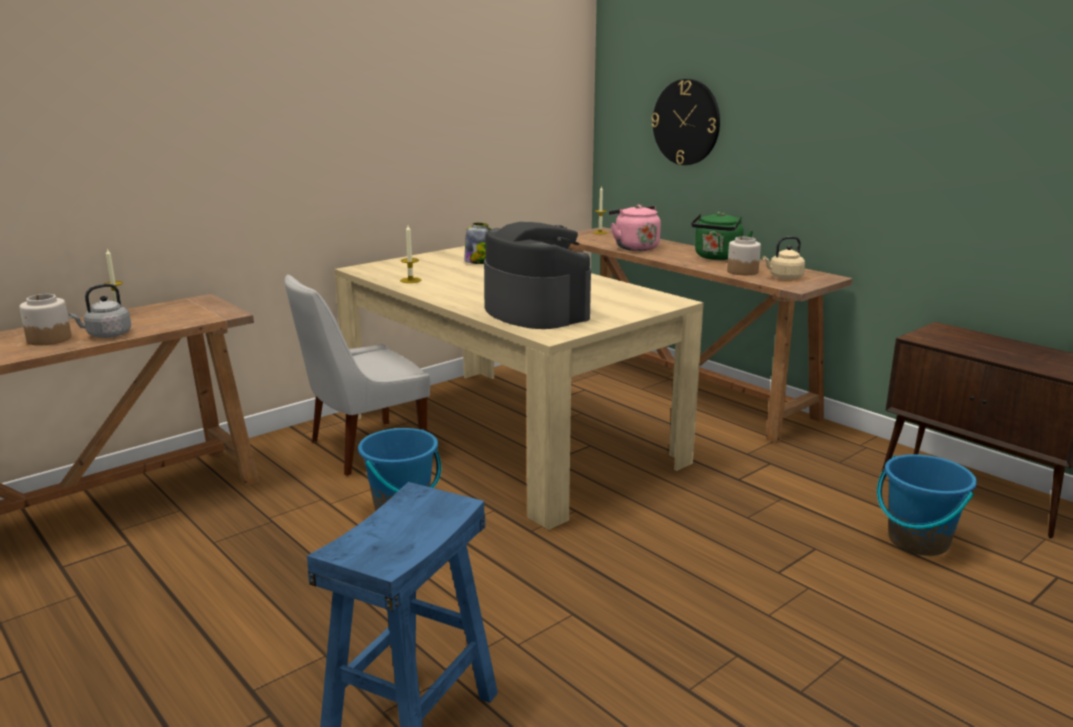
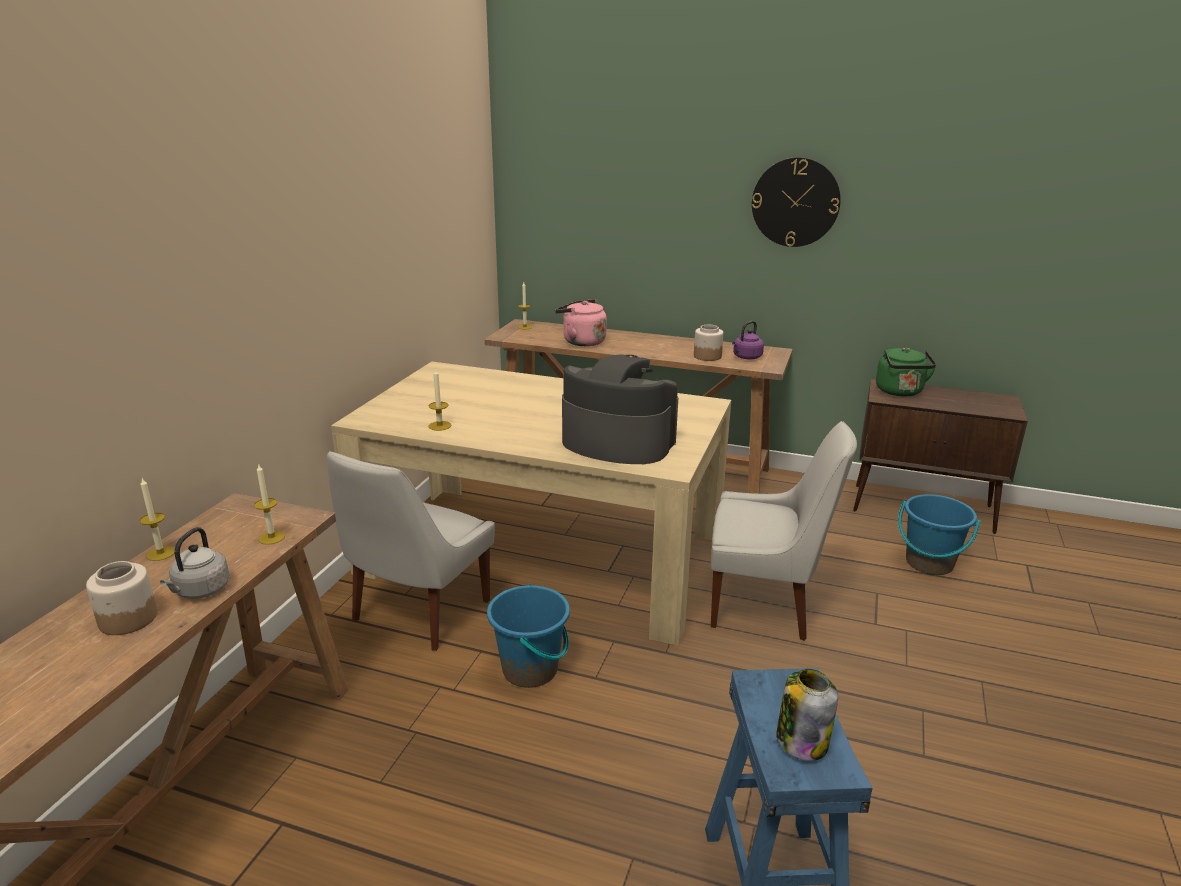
camera: 30 degrees left, 5 degrees up
jar [464,223,491,264] -> jar moved to [776,669,838,761]
wall clock [651,79,720,165] -> wall clock moved to [752,157,841,247]
green kettle [691,212,754,260] -> green kettle moved to [876,347,937,397]
beige kettle [762,236,805,279] -> purple kettle [732,321,764,359]
none -> candle [254,463,285,545]
none -> white chair [711,421,857,641]

